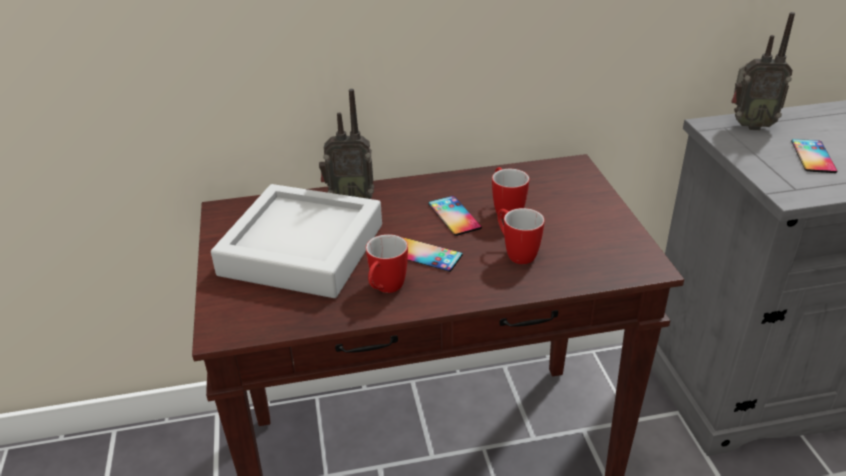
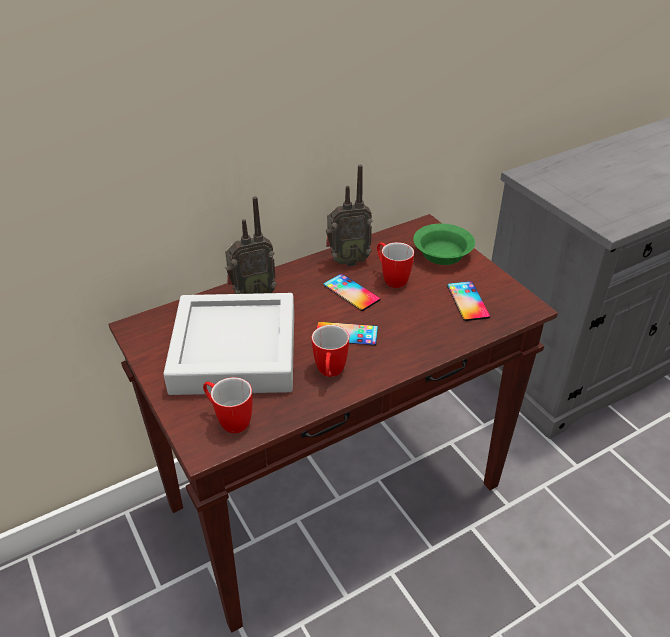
camera: 20 degrees left, 5 degrees up
mug [497,208,545,264] -> mug moved to [203,377,252,433]
radio [732,12,795,130] -> radio moved to [326,165,373,267]
phone [791,139,837,173] -> phone moved to [447,281,490,321]
none -> green bowl [413,224,475,265]

